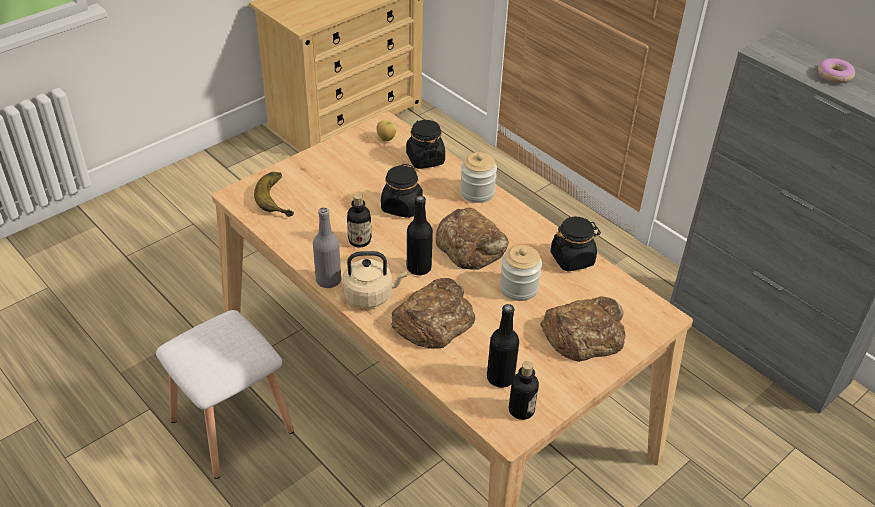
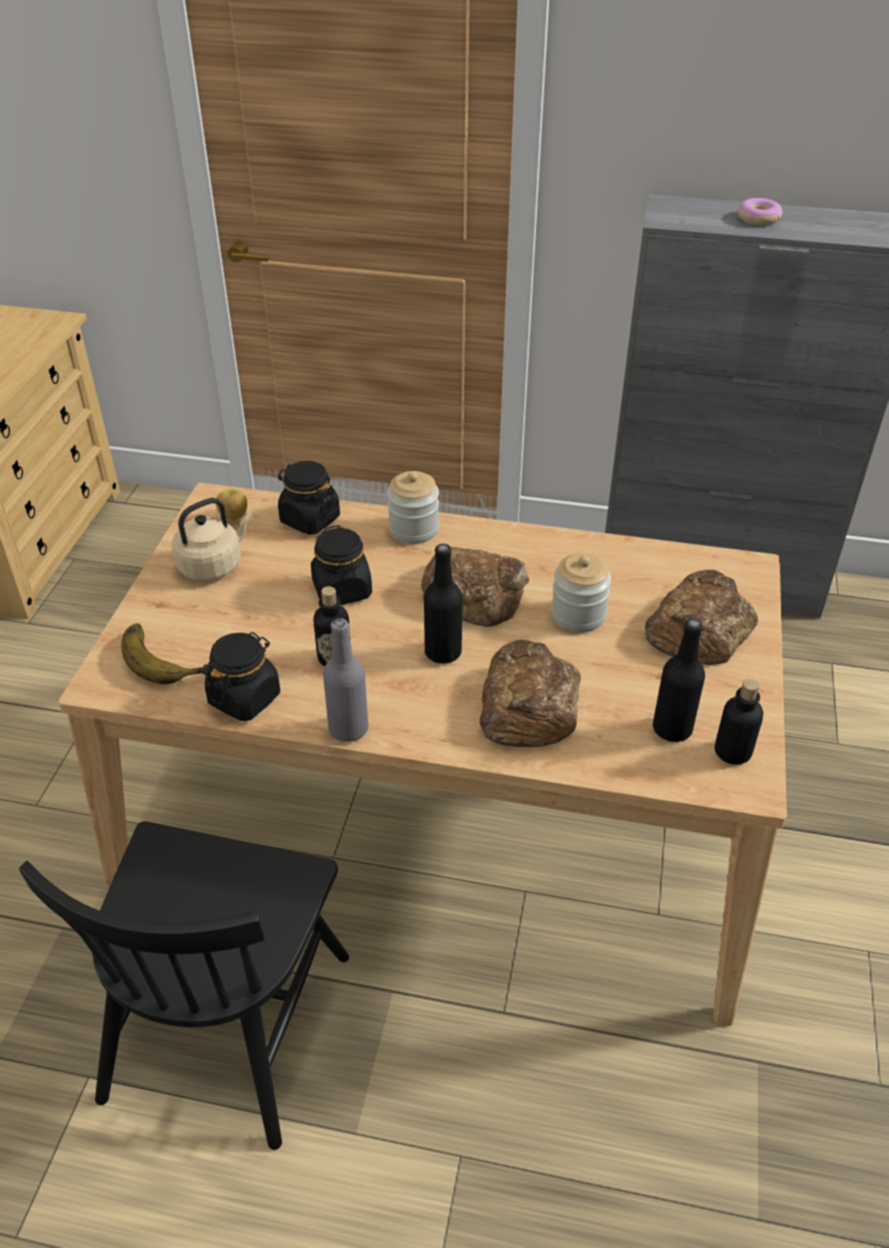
camera: 35 degrees left, 0 degrees up
white stool [156,310,294,479] -> black chair [19,821,349,1150]
beige kettle [342,251,407,308] -> beige kettle moved to [171,498,252,581]
black jar [550,216,601,272] -> black jar moved to [205,632,280,721]

